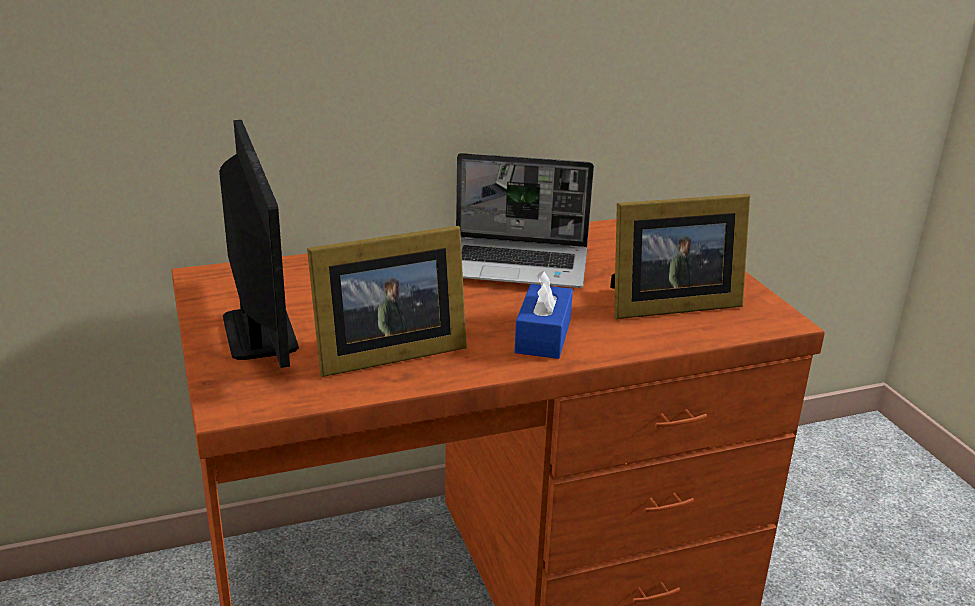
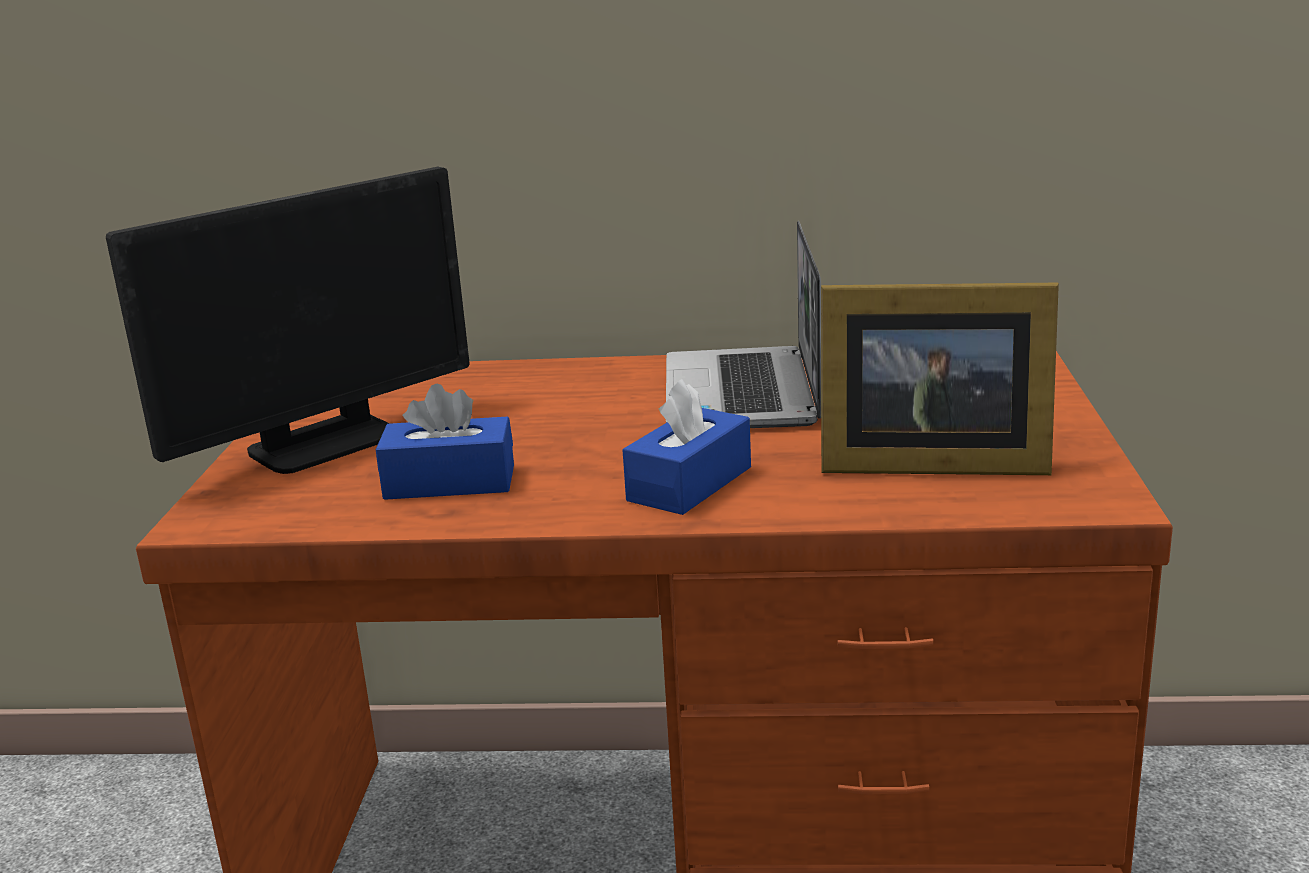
camera: 25 degrees right, 5 degrees down
monitor [219,120,299,368] -> monitor turned 45 degrees clockwise [106,167,470,474]
picture frame [307,226,467,377] -> blue tissue box [376,384,514,500]
laptop [456,153,594,288] -> laptop turned 60 degrees clockwise [666,221,821,428]

